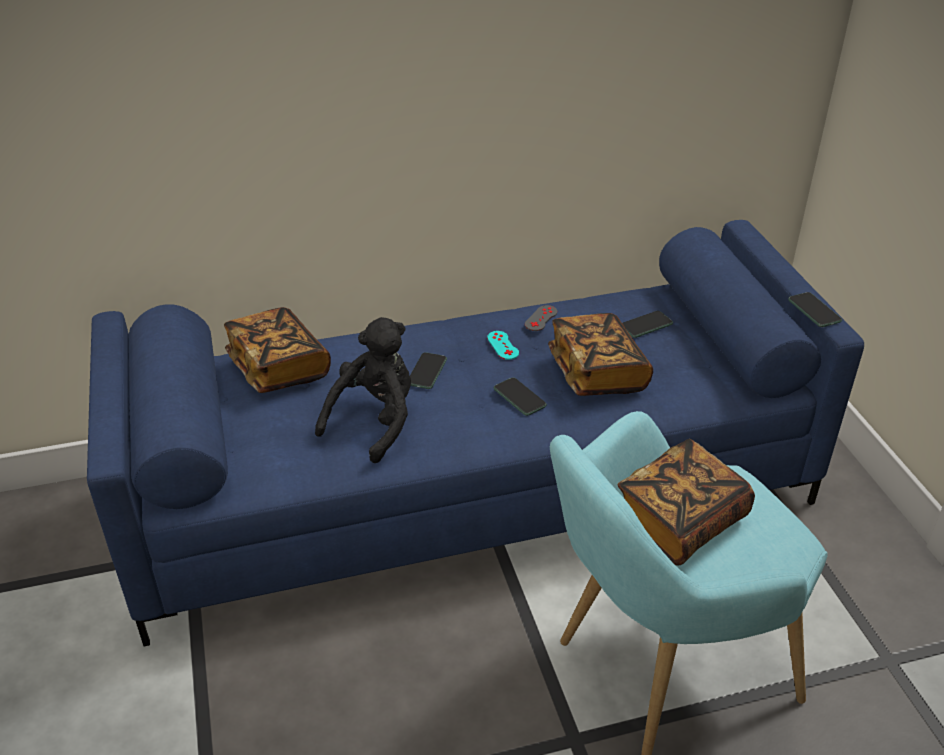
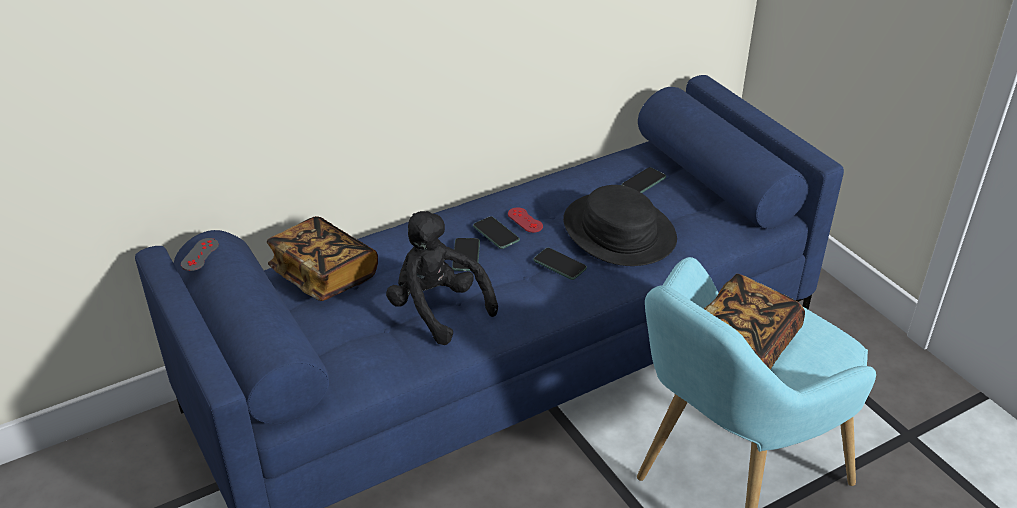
camera: 15 degrees left, 0 degrees up
black plush toy [315,317,411,463] -> black plush toy turned 60 degrees counterclockwise [386,211,498,345]
turquoise game controller [487,331,519,360] -> red game controller [508,207,543,233]
grey game controller [525,305,557,331] -> grey game controller moved to [181,238,219,271]
book [548,313,653,396] -> black hat [563,185,677,266]
phone [788,292,842,327] -> phone moved to [473,216,520,249]

